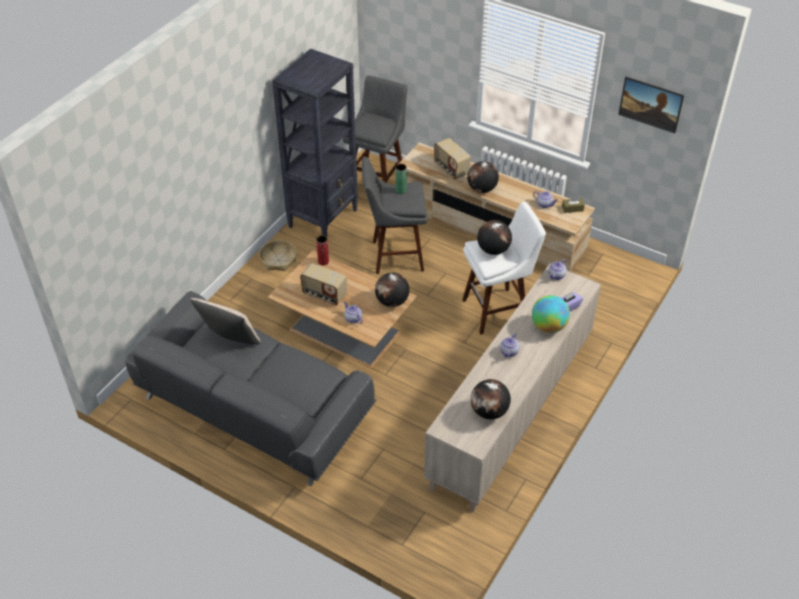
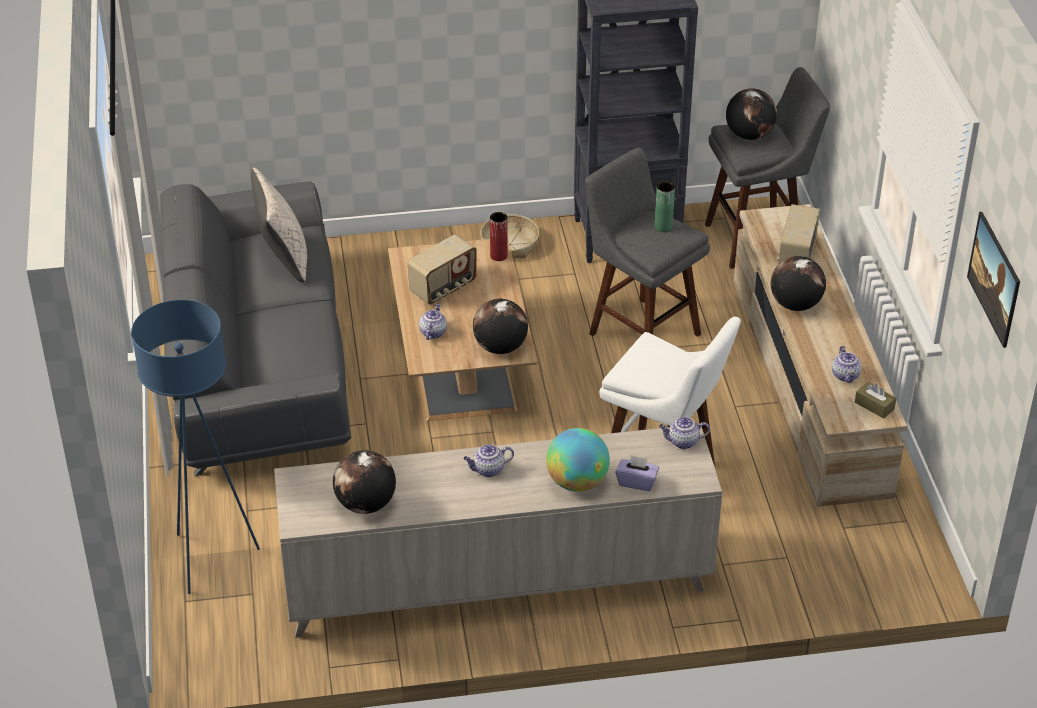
camera: 50 degrees right, 5 degrees down
radio [300,263,347,306] -> radio turned 120 degrees counterclockwise [408,235,477,305]
globe [477,220,512,255] -> globe moved to [726,88,777,140]
none -> blue floor lamp [131,300,260,594]

